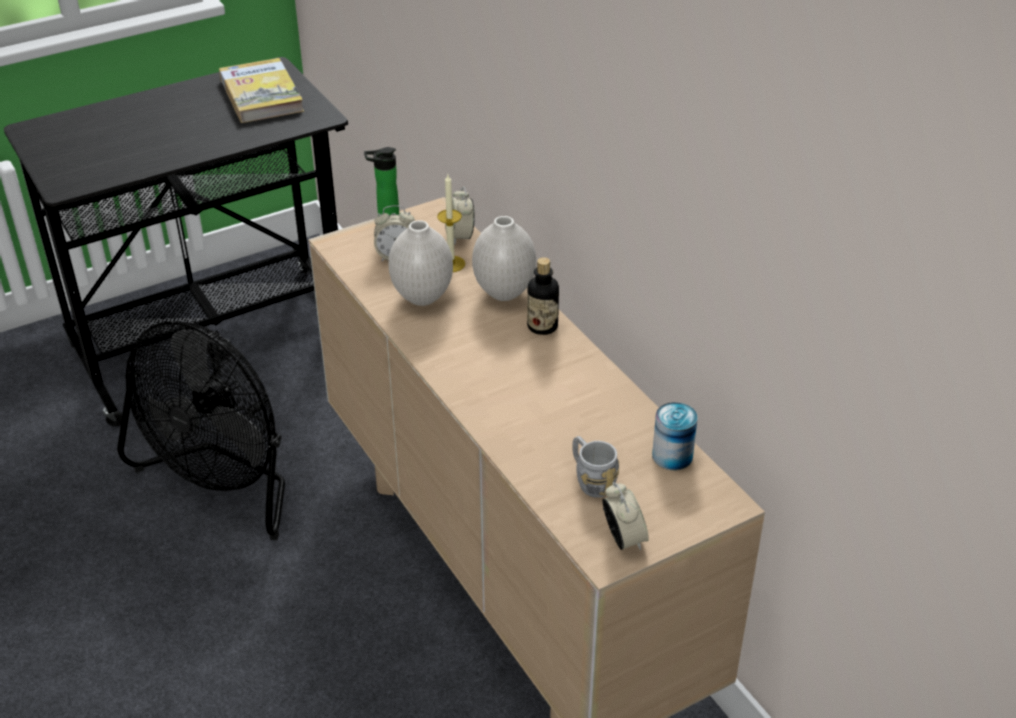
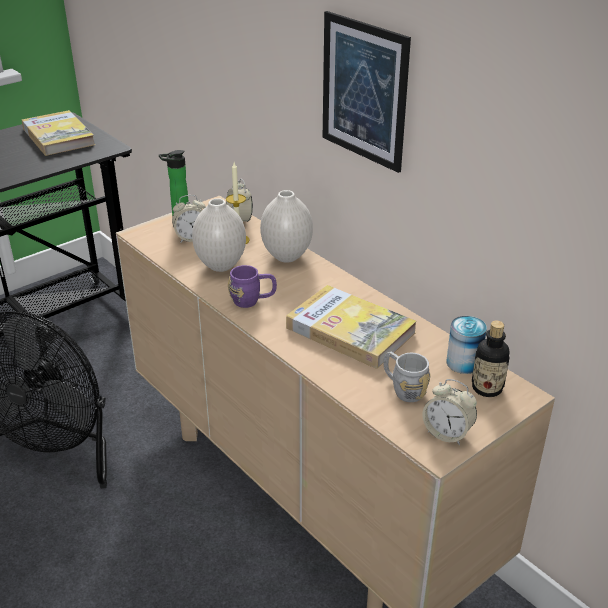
camera: 10 degrees left, 5 degrees down
bottle [527,257,559,335] -> bottle moved to [472,321,510,397]
alarm clock [602,482,649,550] -> alarm clock turned 150 degrees clockwise [422,379,477,445]
none -> purple mug [228,265,277,308]
none -> book [286,285,417,369]
none -> picture [323,11,411,173]

